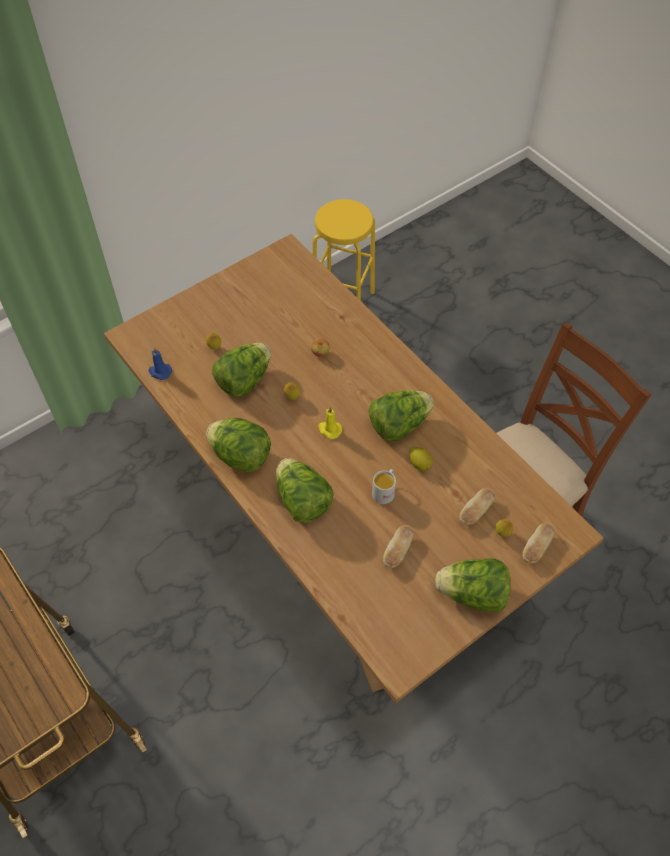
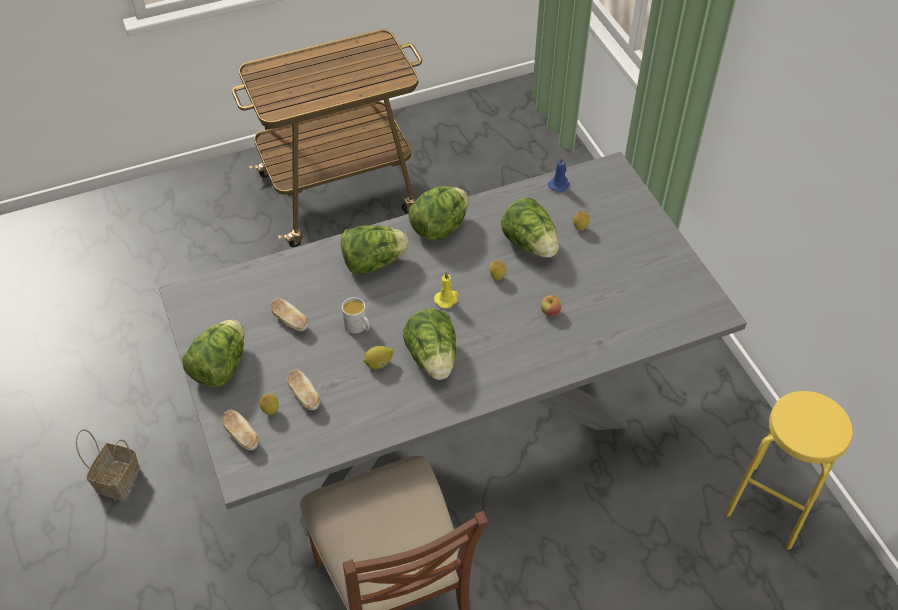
camera: 105 degrees right, 5 degrees down
brown dining table [104,234,603,703] -> grey dining table [159,152,747,536]
none -> basket [76,429,140,500]

